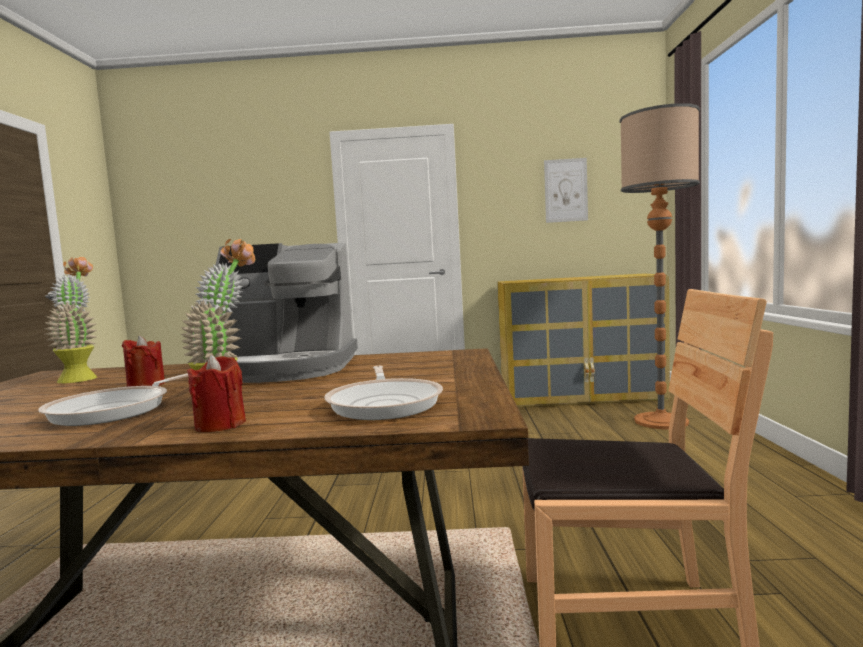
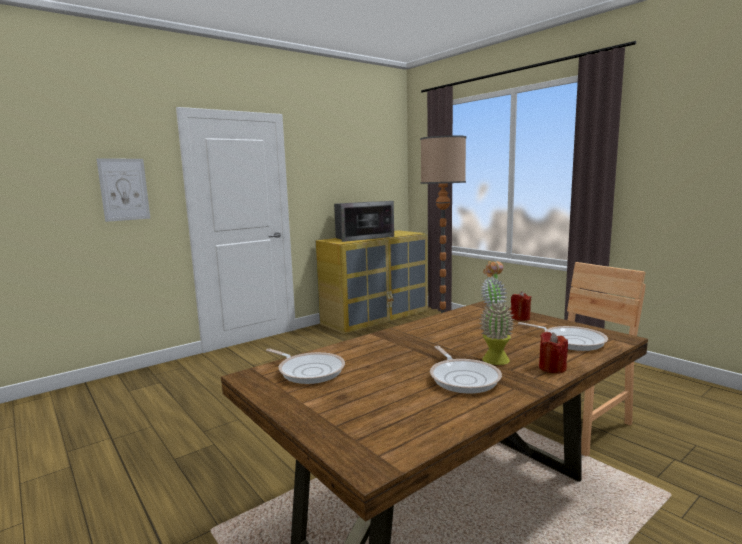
camera: 40 degrees left, 5 degrees up
potted plant [44,257,97,383] -> frying pan [266,348,345,384]
red candle [122,336,165,387] -> red candle moved to [511,291,532,321]
coffee machine [215,243,358,383] -> none
picture [544,158,588,223] -> picture moved to [96,159,151,222]
none -> microwave [334,201,394,242]

